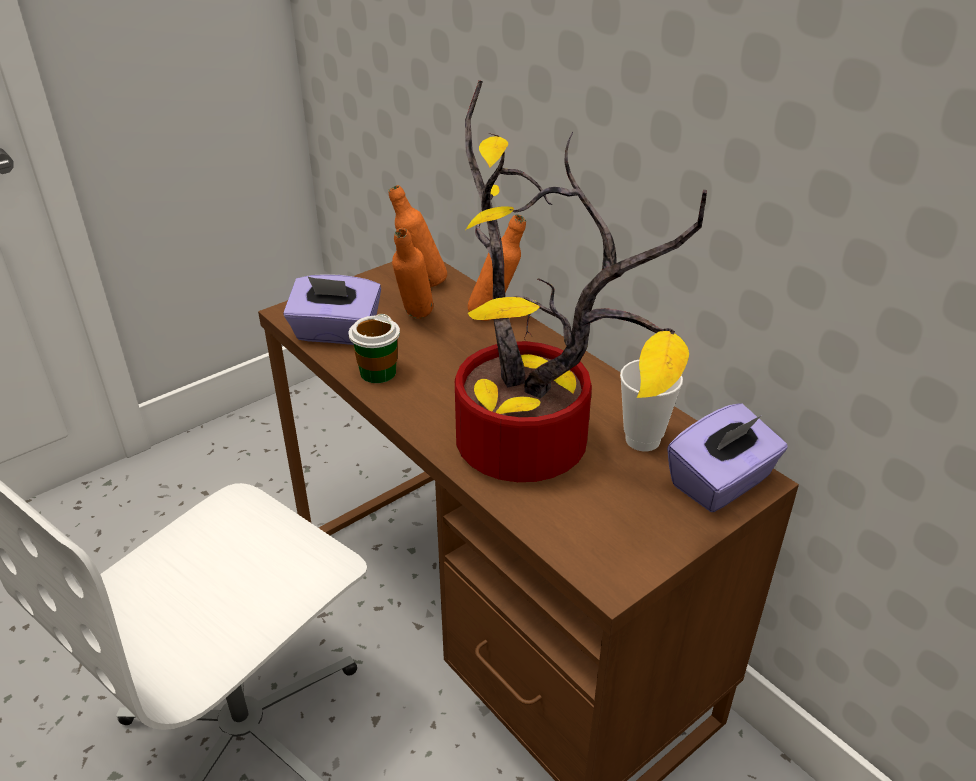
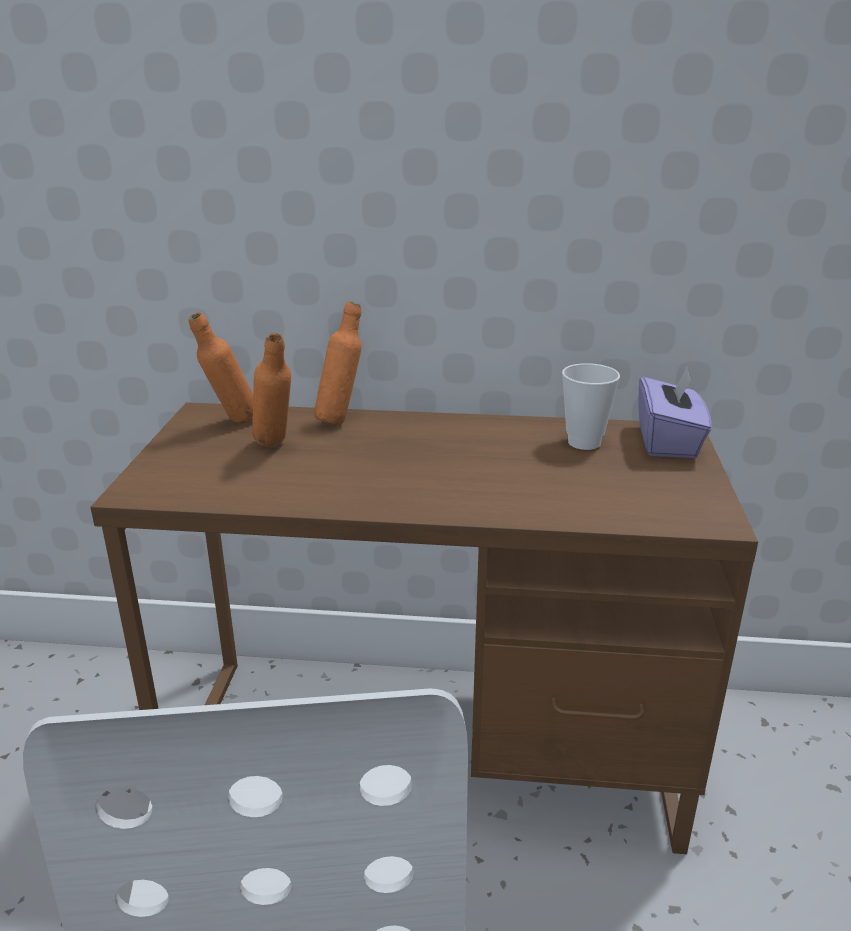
camera: 45 degrees left, 10 degrees down
purple tissue box [283,274,381,345] -> none
cup [348,314,400,383] -> none
potted plant [455,80,707,482] -> none

